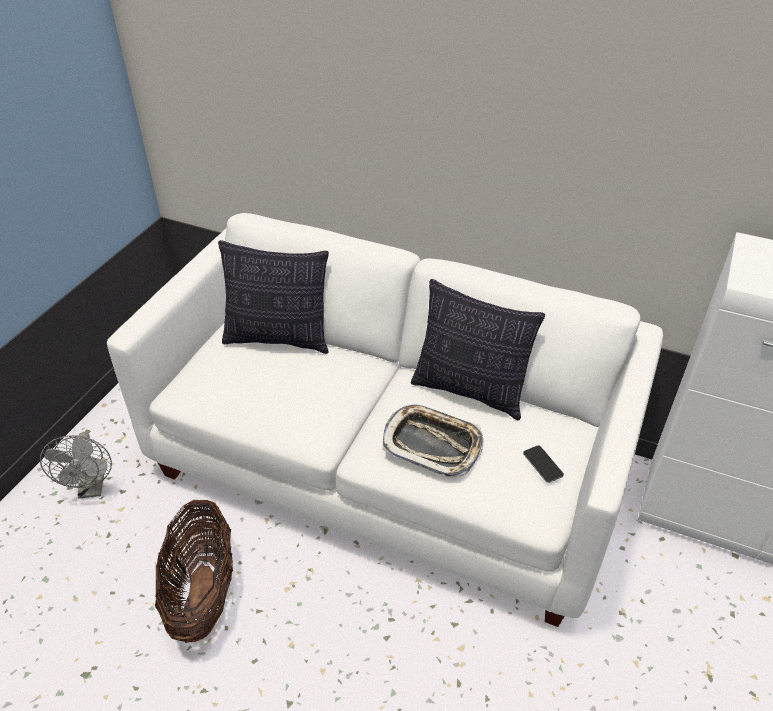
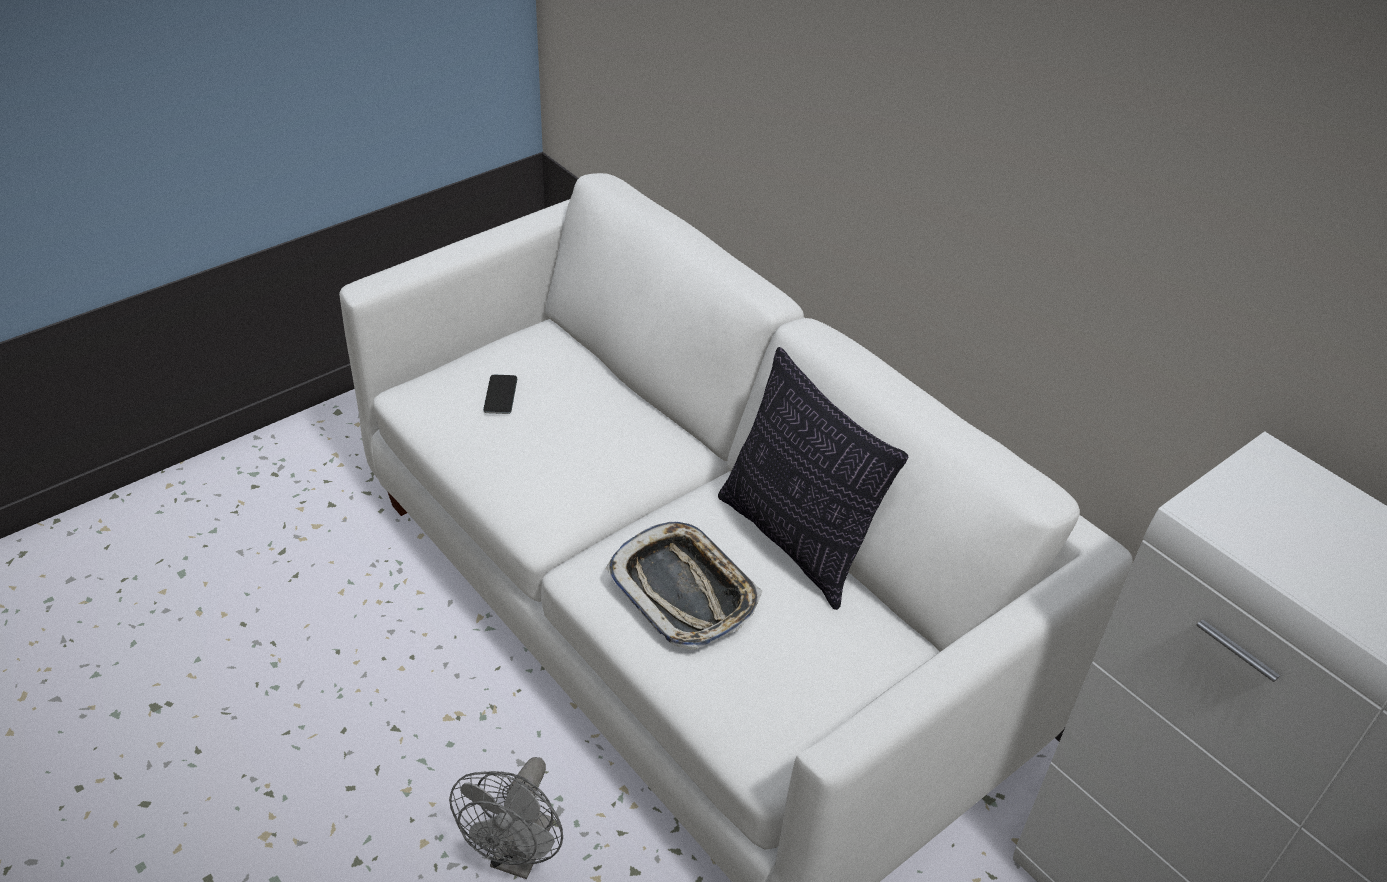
camera: 25 degrees right, 0 degrees up
grey fan [40,432,112,499] -> grey fan moved to [449,757,563,879]
basket [155,500,233,643] -> none
pillow [218,240,329,354] -> none
phone [523,445,564,483] -> phone moved to [483,374,517,414]

